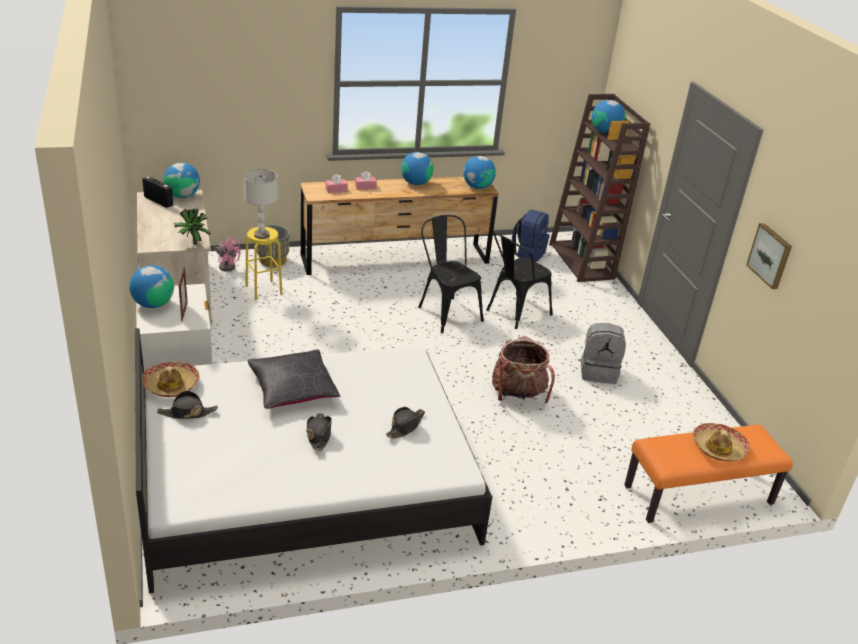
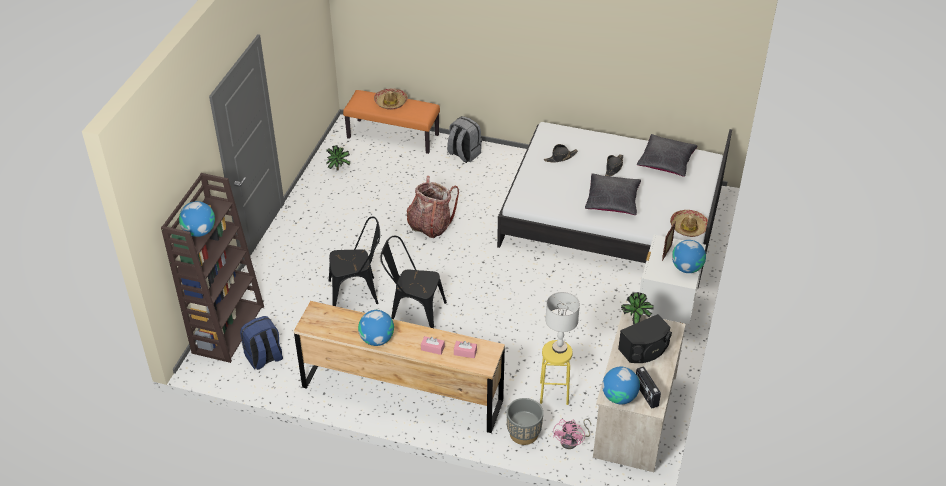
camera: 145 degrees left, 10 degrees up
black hat [157,391,218,419] -> none
pink fan [215,236,241,271] -> pink fan turned 135 degrees counterclockwise [553,418,591,449]
black chair [418,215,484,333] -> black chair turned 105 degrees clockwise [380,236,447,328]
globe [463,156,496,189] -> none
grey backpack [581,323,626,384] -> grey backpack moved to [447,116,482,163]
picture [746,223,792,289] -> none
none -> potted plant [326,145,351,171]
none -> black speaker [618,314,672,363]
none -> black pillow [637,134,698,177]

